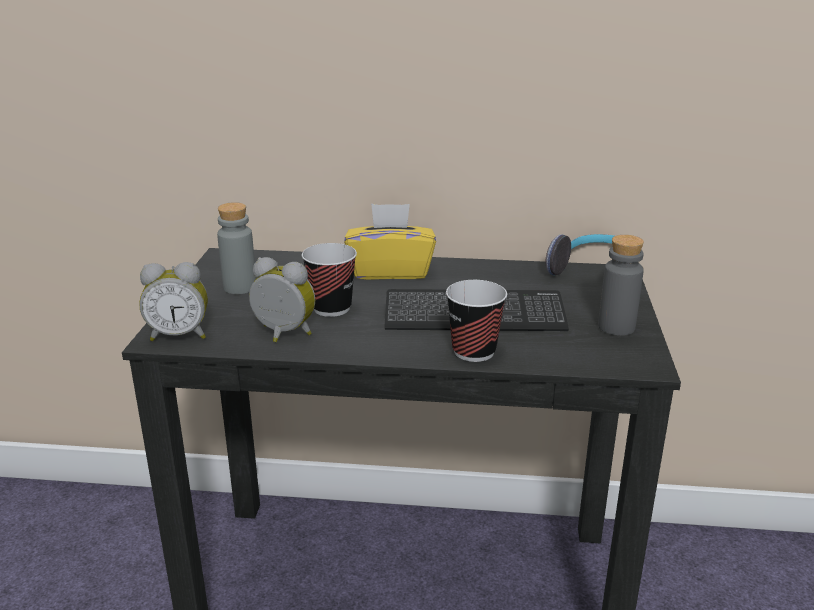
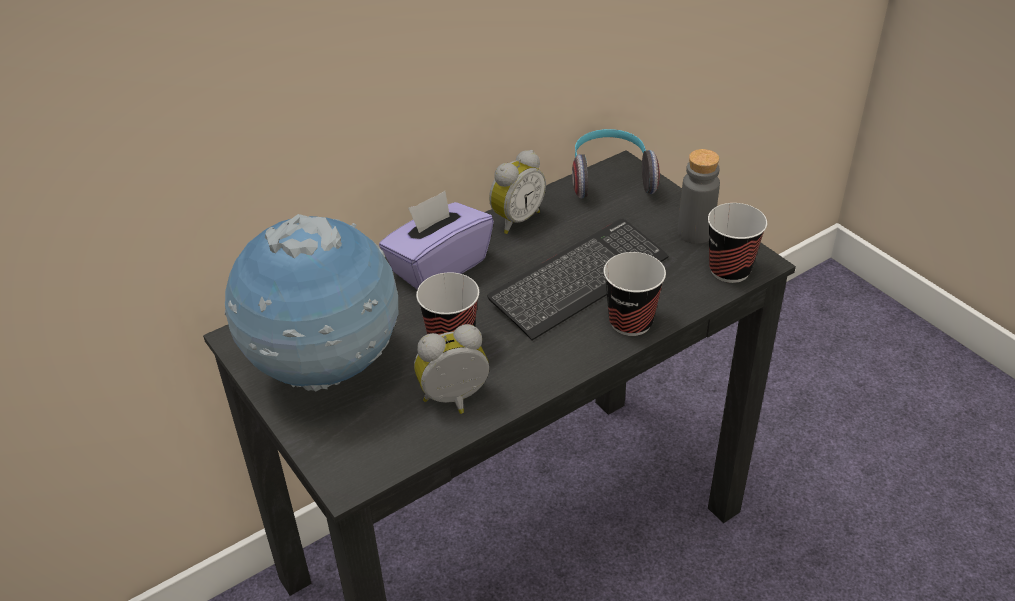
camera: 40 degrees left, 15 degrees up
alarm clock [139,262,208,341] -> alarm clock moved to [489,150,546,234]
grey bottle [217,202,256,294] -> globe [225,214,398,392]
yellow tissue box [344,204,436,280] -> purple tissue box [379,191,494,289]
none -> cup [708,203,767,283]

